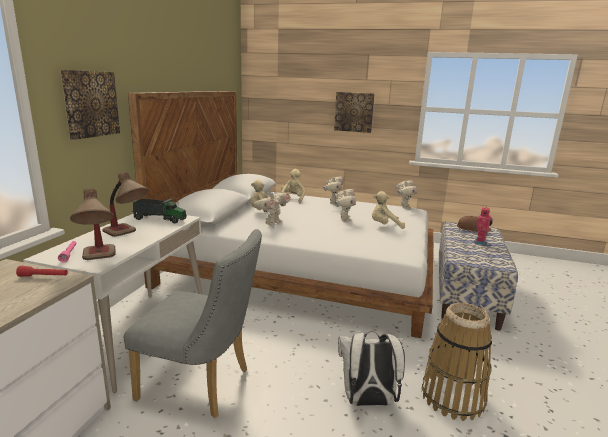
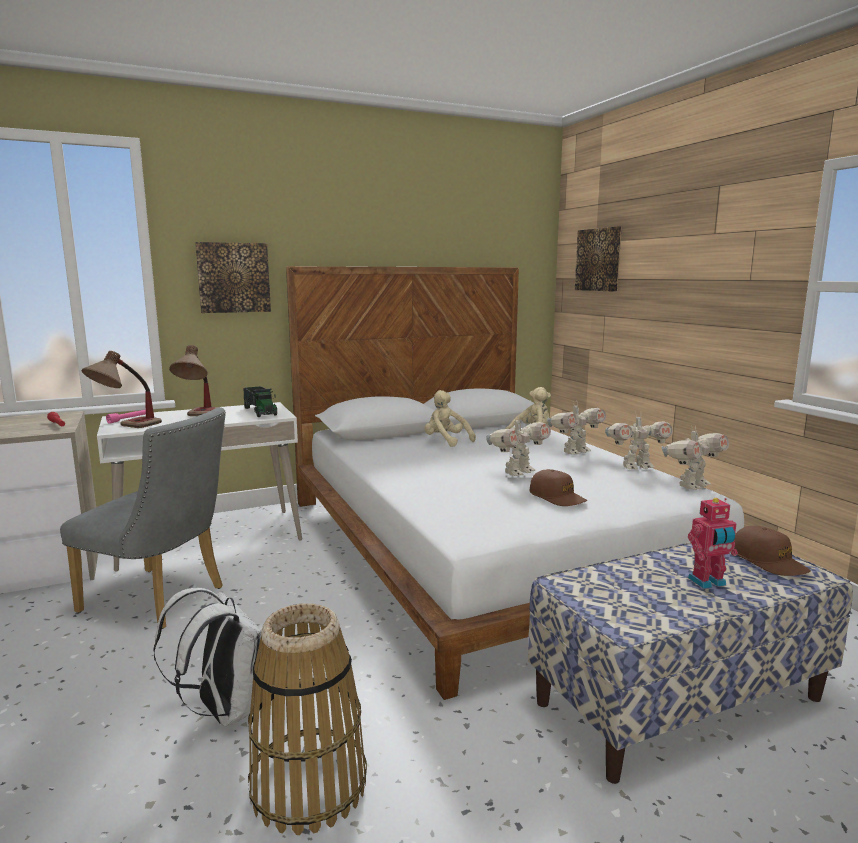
camera: 50 degrees right, 5 degrees down
grey chair [124,229,262,418] -> grey chair turned 45 degrees counterclockwise [60,407,226,629]
toy robot [254,192,291,226] -> toy robot moved to [605,412,673,469]
picture [334,92,375,133] -> picture moved to [575,226,622,291]
beige plush toy [372,191,405,229] -> brown cap [529,469,587,506]

